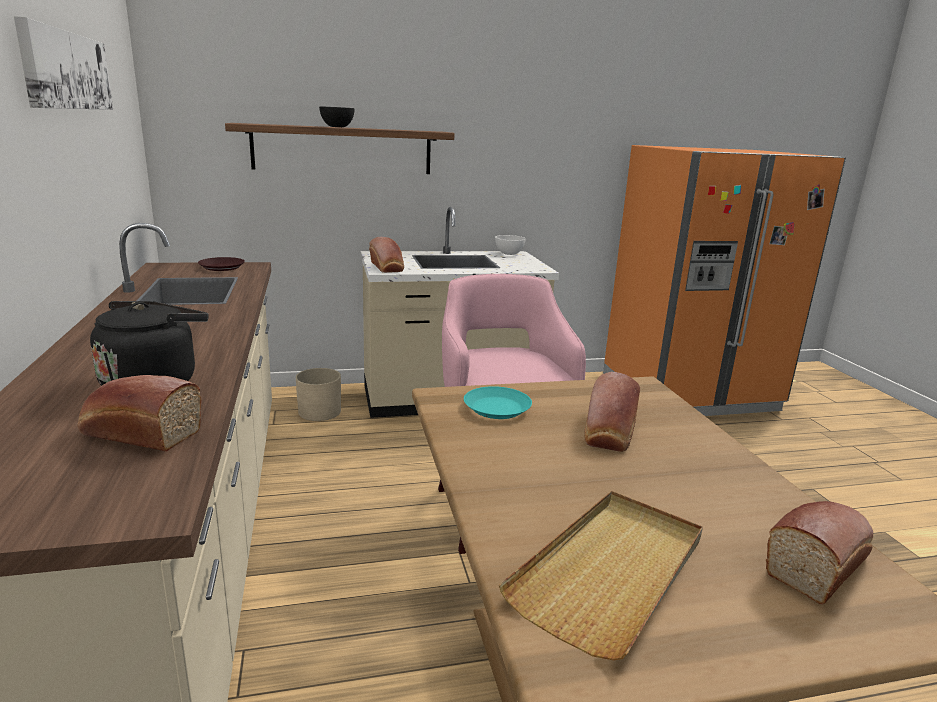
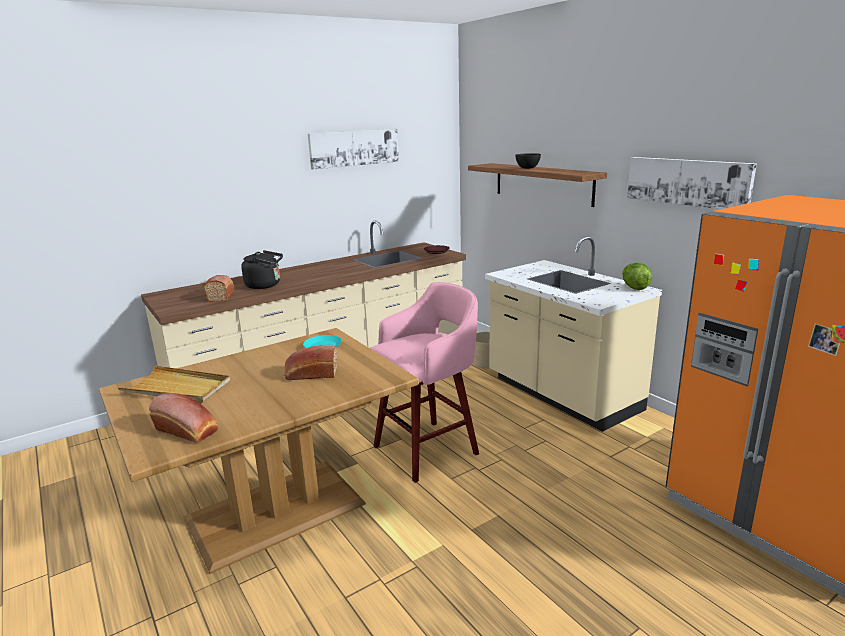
camera: 70 degrees right, 0 degrees up
bread [369,237,404,273] -> none
white bowl [495,235,526,255] -> lettuce [622,262,652,290]
none -> picture [627,157,757,209]

